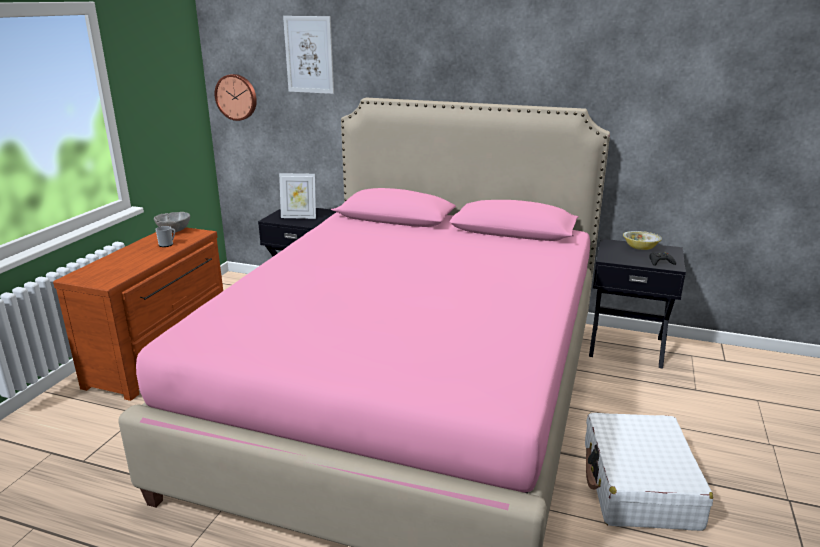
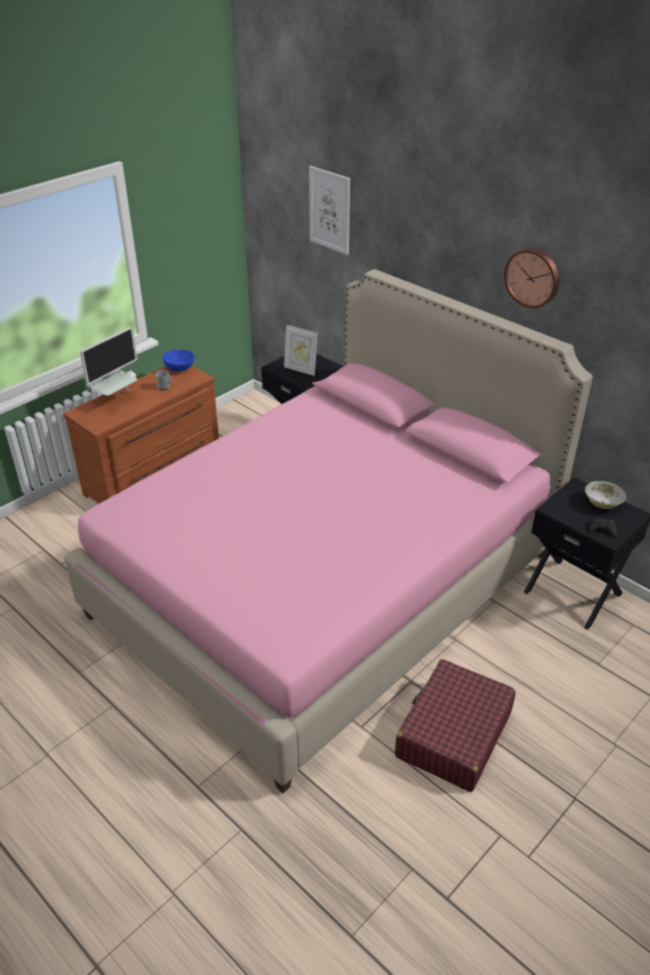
camera: 25 degrees right, 15 degrees up
grey bowl [154,212,190,233] -> blue bowl [162,350,194,372]
wall clock [215,74,257,121] -> wall clock moved to [504,248,559,308]
white suitcase [585,413,713,531] -> red suitcase [395,659,516,792]
none -> monitor [80,327,138,396]

